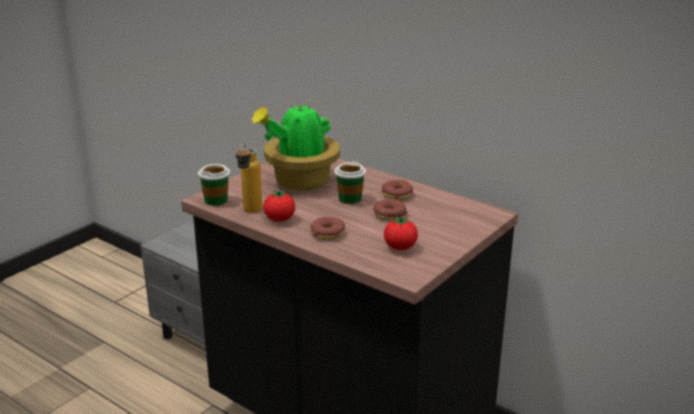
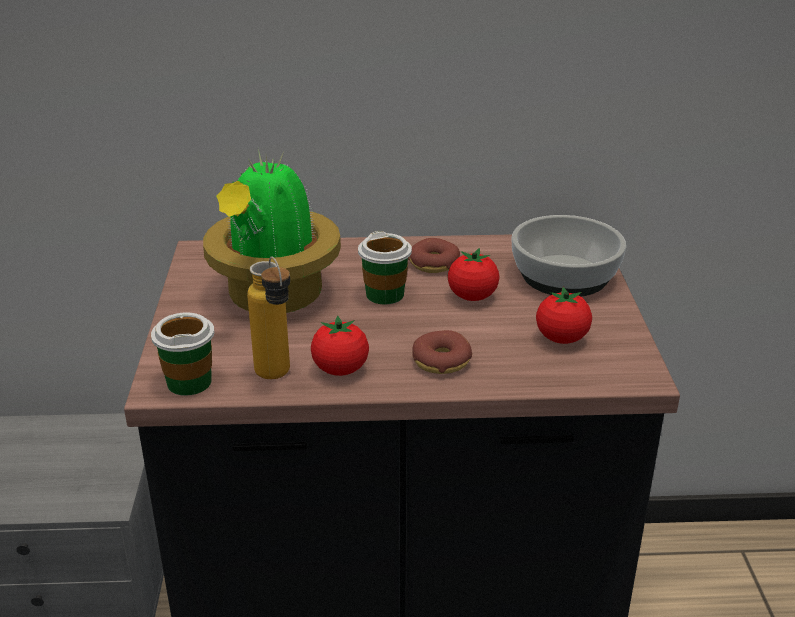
camera: 40 degrees left, 5 degrees up
donut [373,199,407,220] -> tomato [448,248,499,301]
none -> bowl [511,215,626,297]

